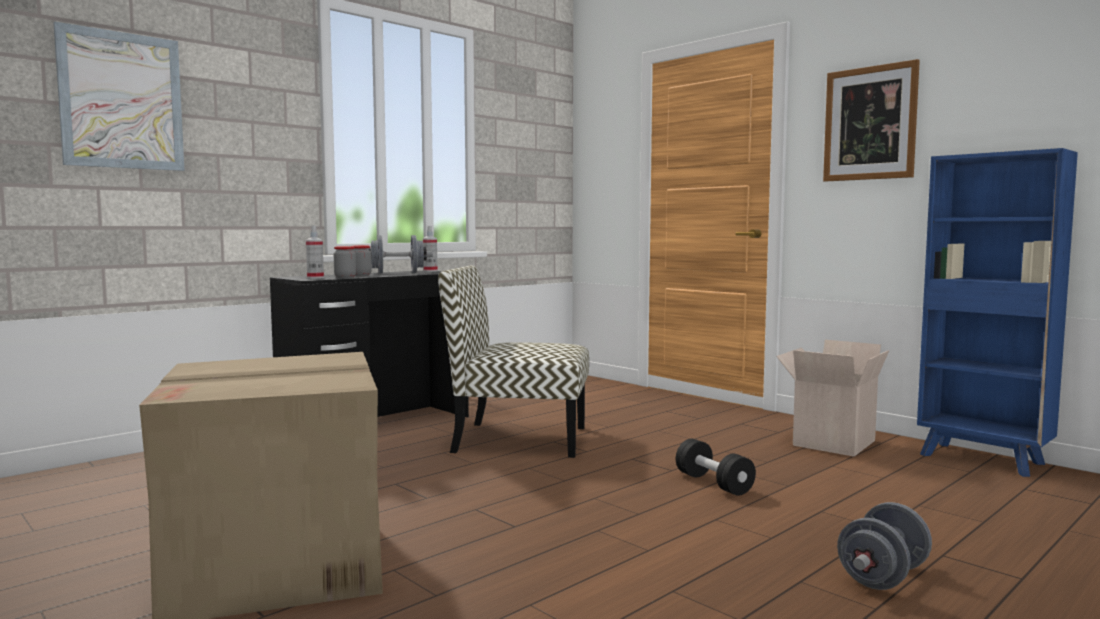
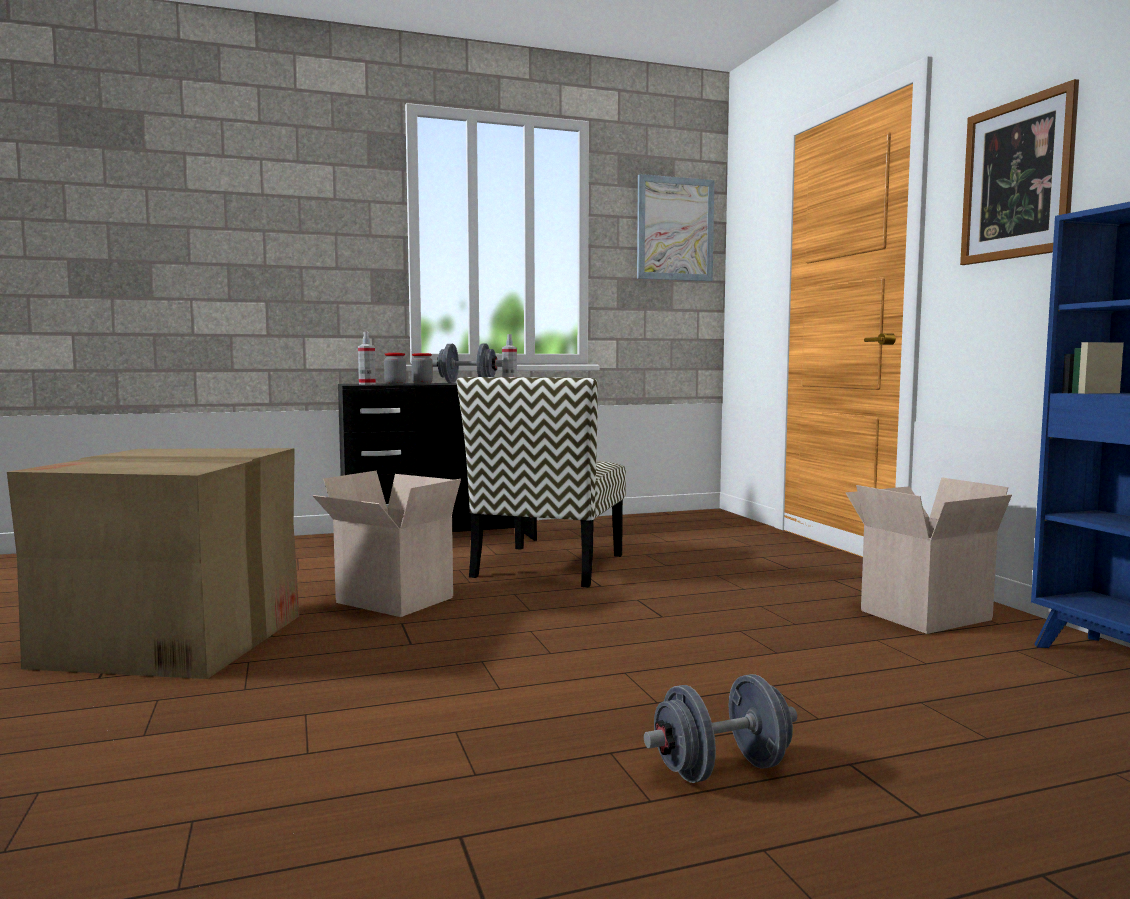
camera: 25 degrees right, 0 degrees up
picture [53,21,185,171] -> picture moved to [637,174,714,281]
chair [438,265,589,458] -> chair turned 105 degrees counterclockwise [457,377,626,588]
black dumbbell [676,439,756,496] -> none
none -> cardboard box [312,470,461,617]

